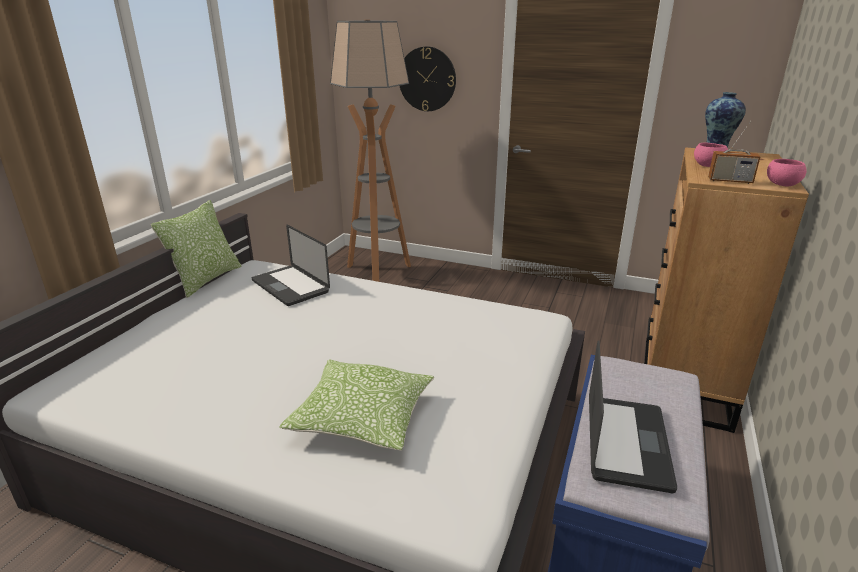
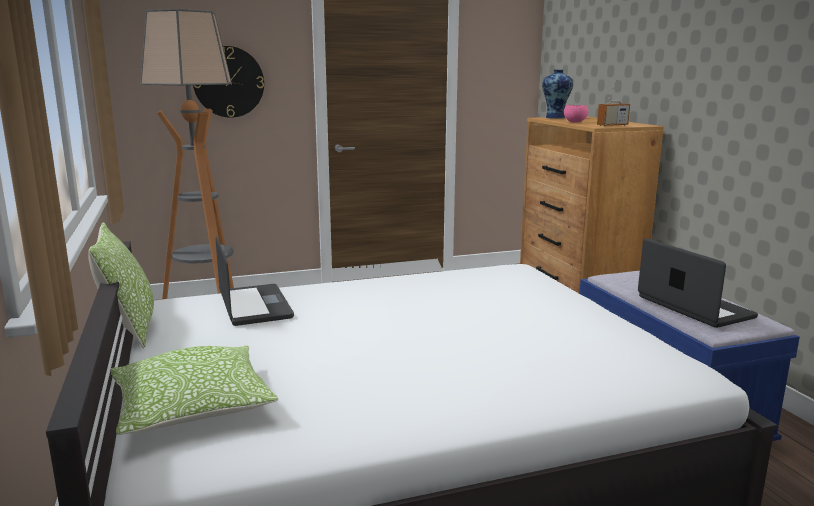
camera: 40 degrees left, 10 degrees down
laptop [252,225,330,306] -> laptop turned 120 degrees counterclockwise [215,237,294,326]
pillow [279,359,434,451] -> pillow moved to [111,345,278,435]
pink bowl [767,159,806,186] -> none

